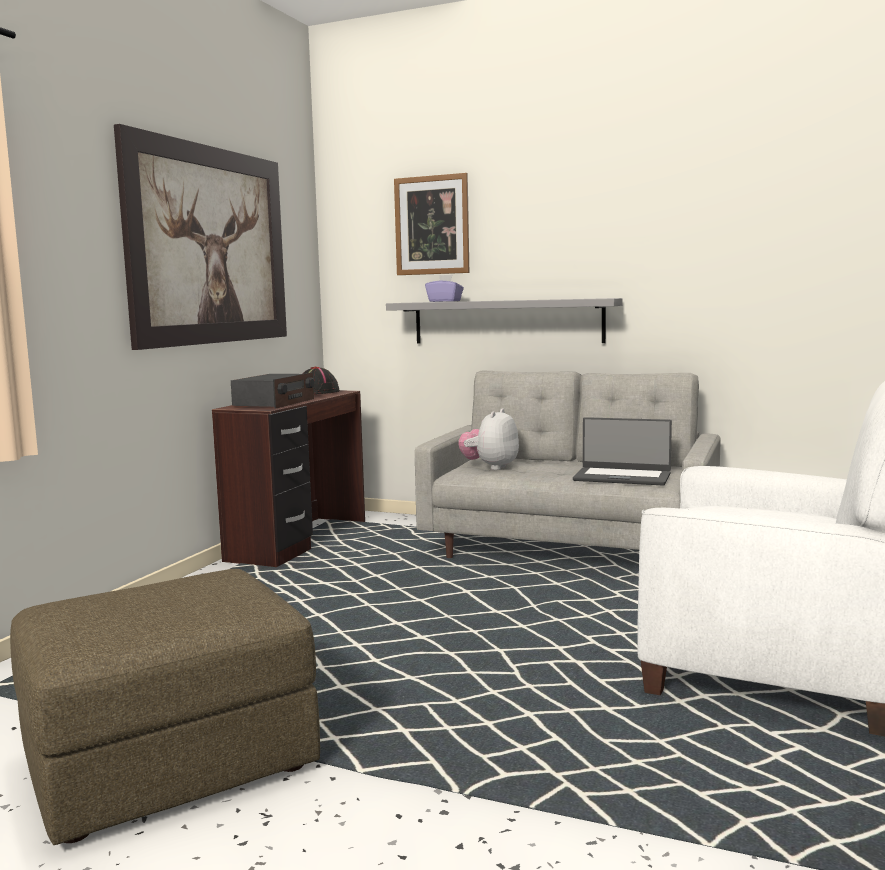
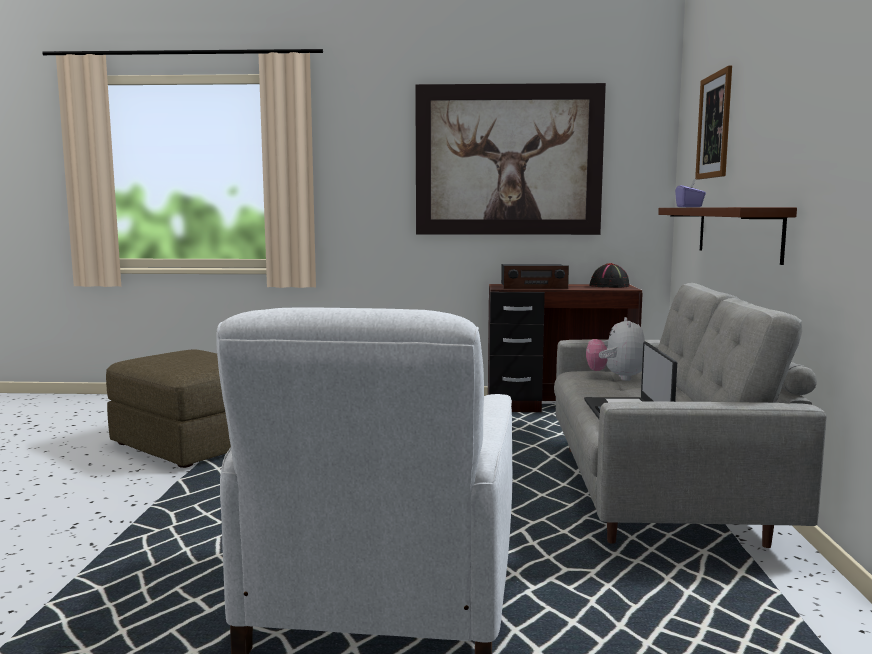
camera: 70 degrees right, 0 degrees up
grey shelf [386,298,623,344] -> brown shelf [658,207,797,265]
plush toy [458,408,519,470] -> plush toy turned 90 degrees counterclockwise [586,317,645,381]

